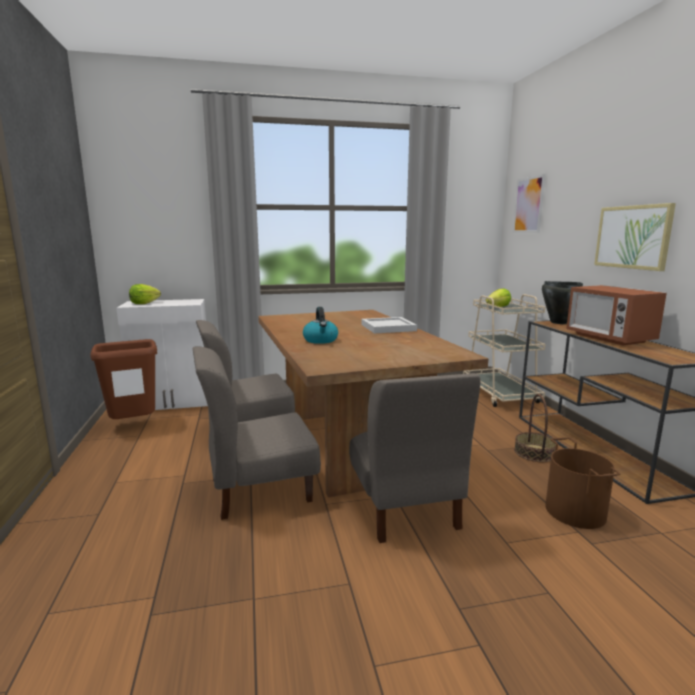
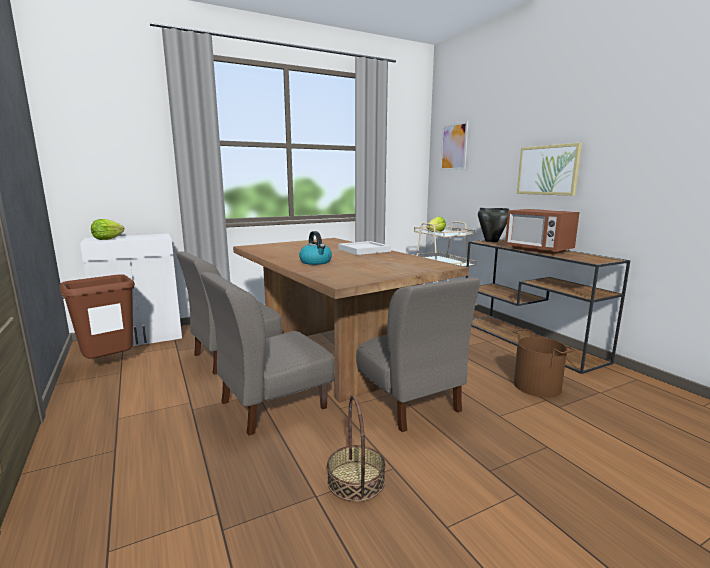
camera: 15 degrees left, 0 degrees up
basket [514,394,557,462] -> basket moved to [327,395,385,502]

